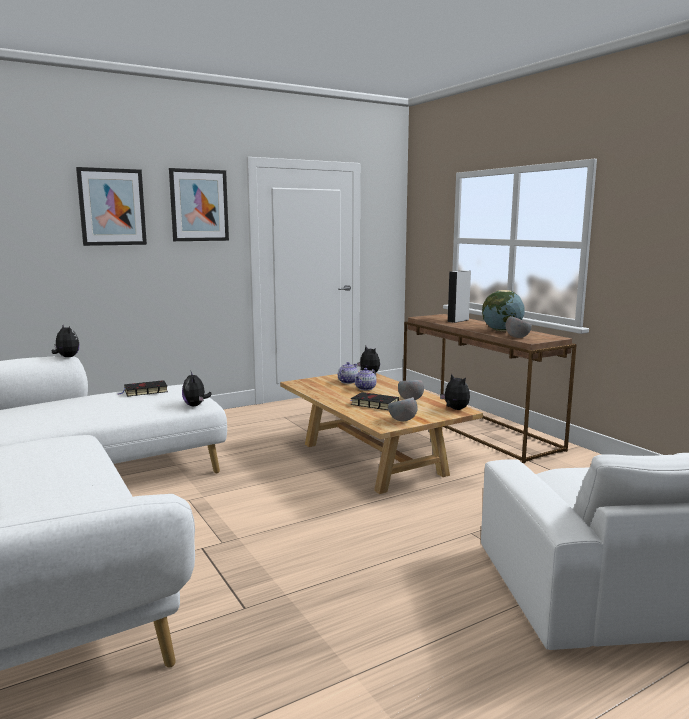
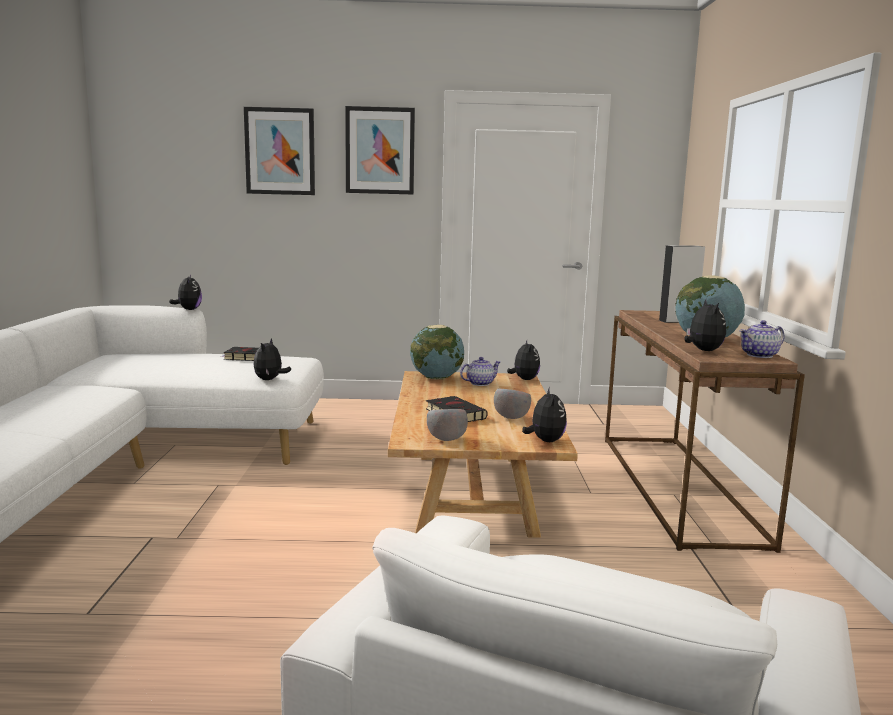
camera: 30 degrees right, 0 degrees up
teapot [355,368,377,390] -> teapot moved to [739,320,784,358]
grey bowl [505,316,532,338] -> plush toy [684,299,726,351]
none -> globe [410,325,464,380]

